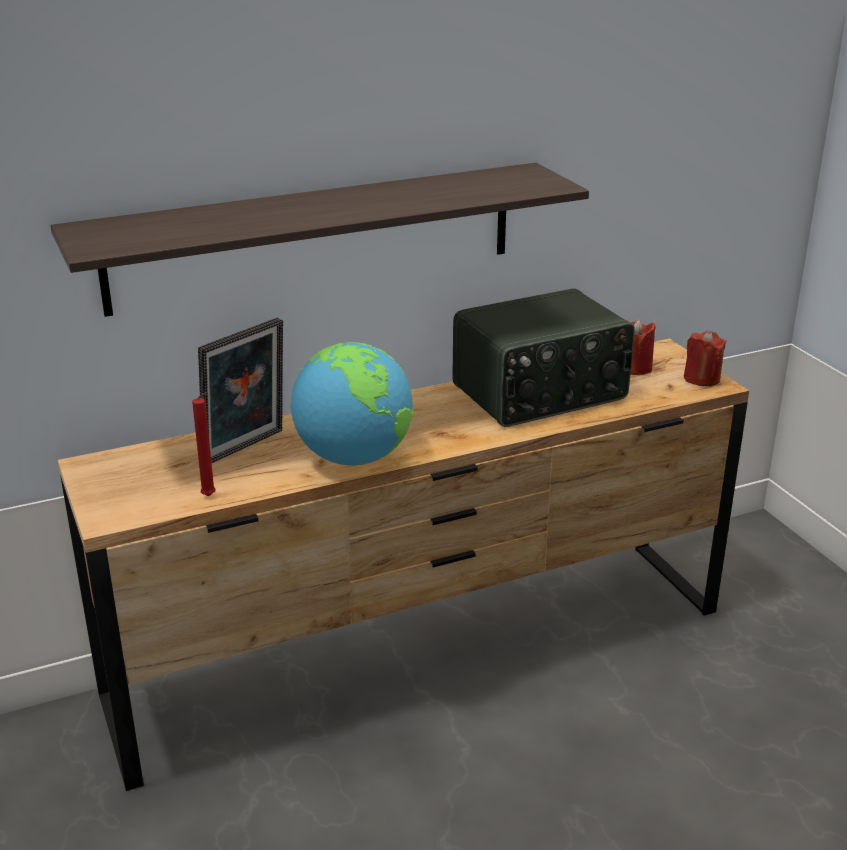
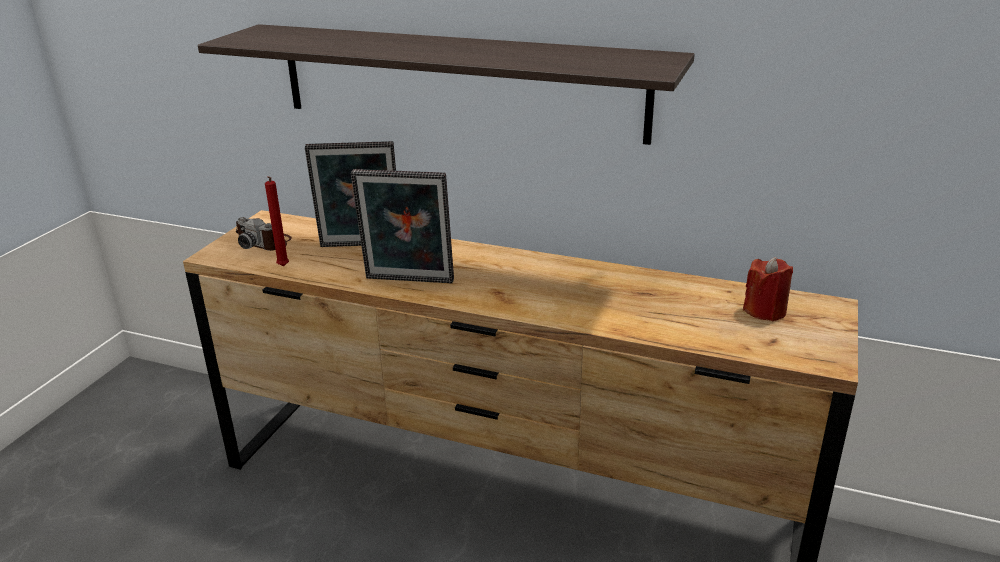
camera: 45 degrees right, 0 degrees up
globe [291,342,413,465] -> picture frame [351,169,454,283]
radio [452,289,635,427] -> none
red candle [684,331,726,386] -> none
none -> camera [236,217,292,251]

